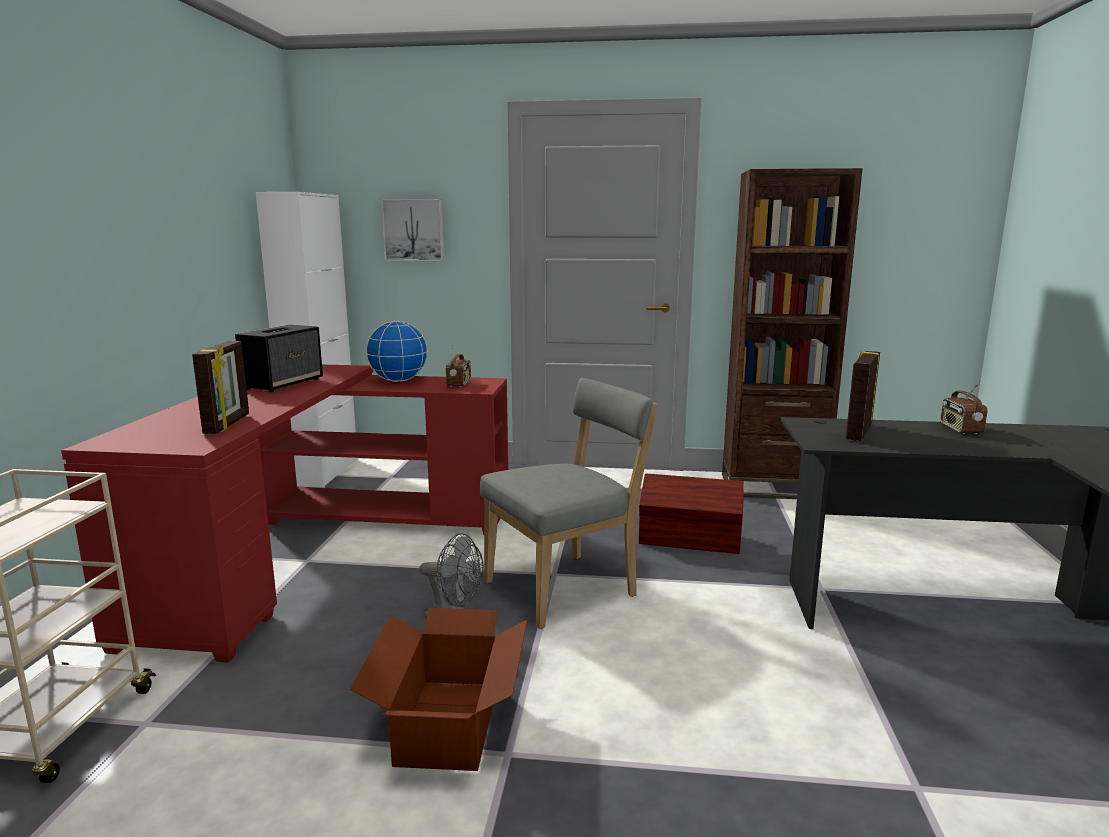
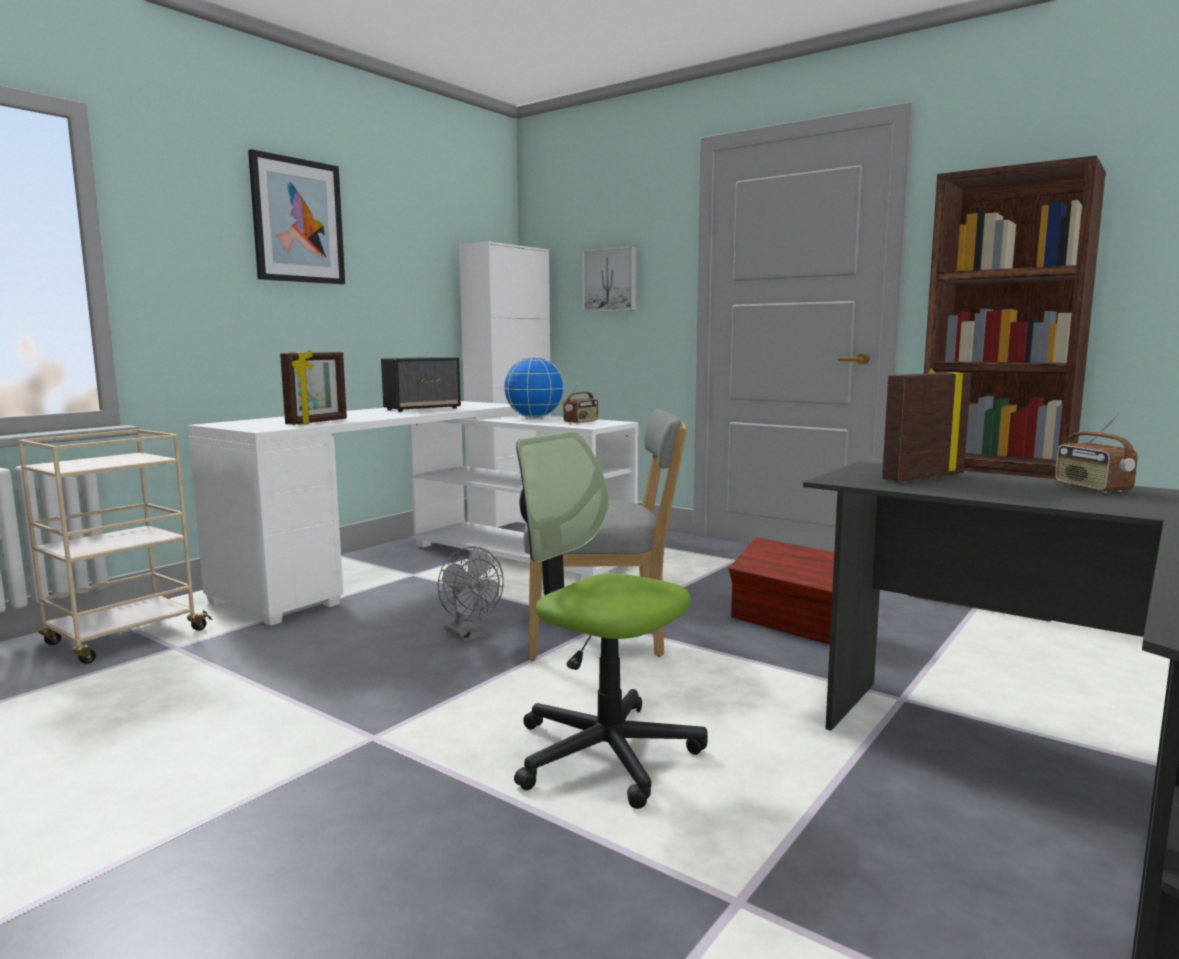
camera: 30 degrees right, 5 degrees down
red desk [61,365,508,662] -> white desk [188,401,638,626]
cardboard box [350,608,527,771] -> none
radio [940,380,987,434] -> radio turned 45 degrees counterclockwise [1055,411,1138,493]
none -> picture [248,149,345,284]
none -> office chair [514,431,708,809]

